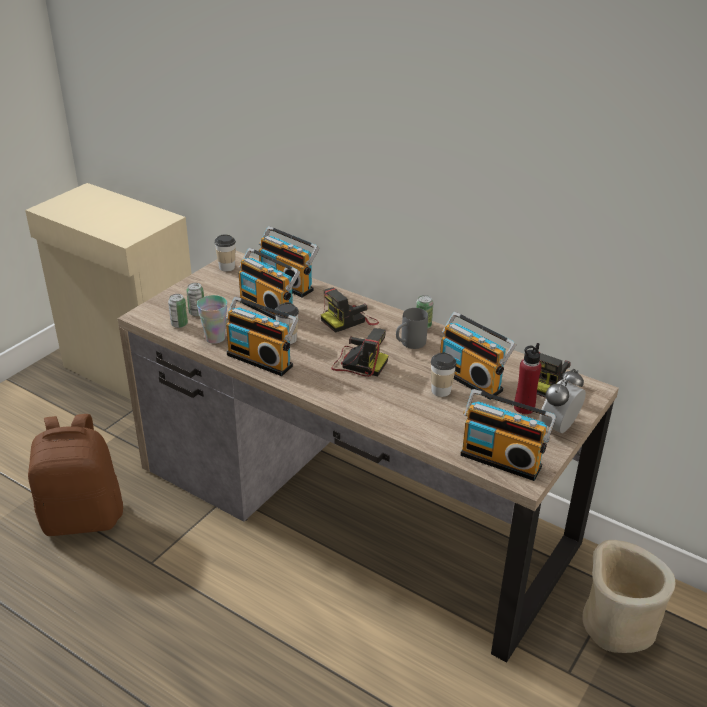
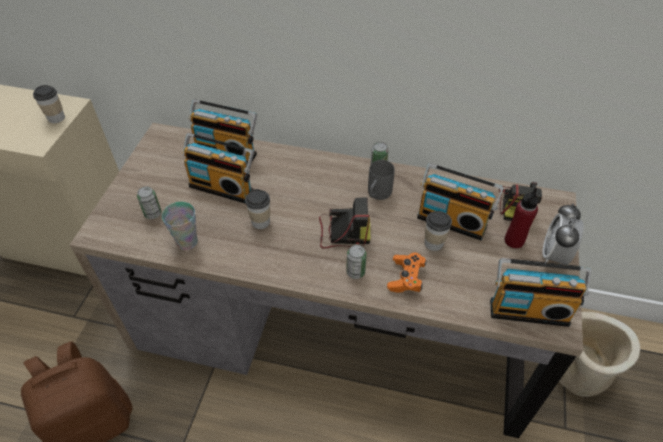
camera: 20 degrees left, 15 degrees up
can [168,294,188,328] -> can moved to [346,245,367,279]
cup [215,234,236,272] -> cup moved to [33,85,65,123]
radio [226,297,298,376] -> none
camera [321,288,379,333] -> none
none -> orange game controller [387,253,427,293]

